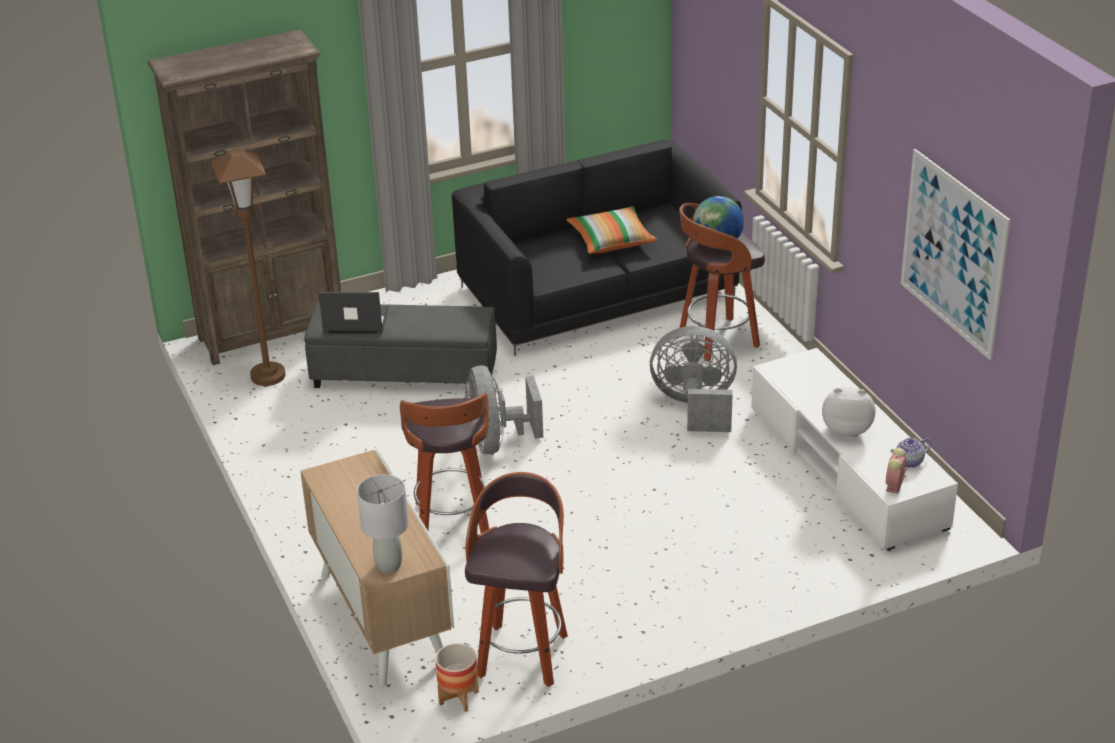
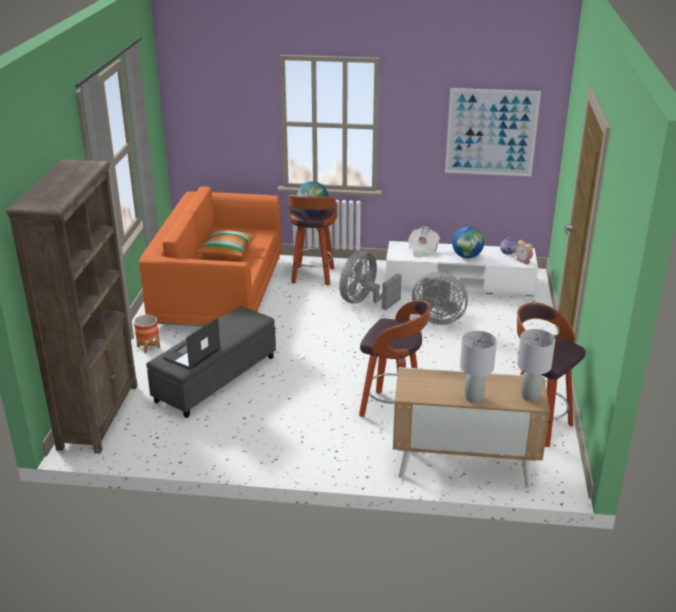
camera: 60 degrees left, 5 degrees down
brown floor lamp [211,150,285,386] -> none
planter [435,643,479,712] -> planter moved to [134,315,160,354]
black sofa [452,139,742,356] -> orange sofa [139,186,282,327]
grey fan [465,366,543,454] -> grey fan moved to [412,272,468,325]
plush toy [822,387,876,437] -> globe [452,226,484,258]
none -> newspaper [408,227,440,258]
none -> grey table lamp [460,331,497,403]

